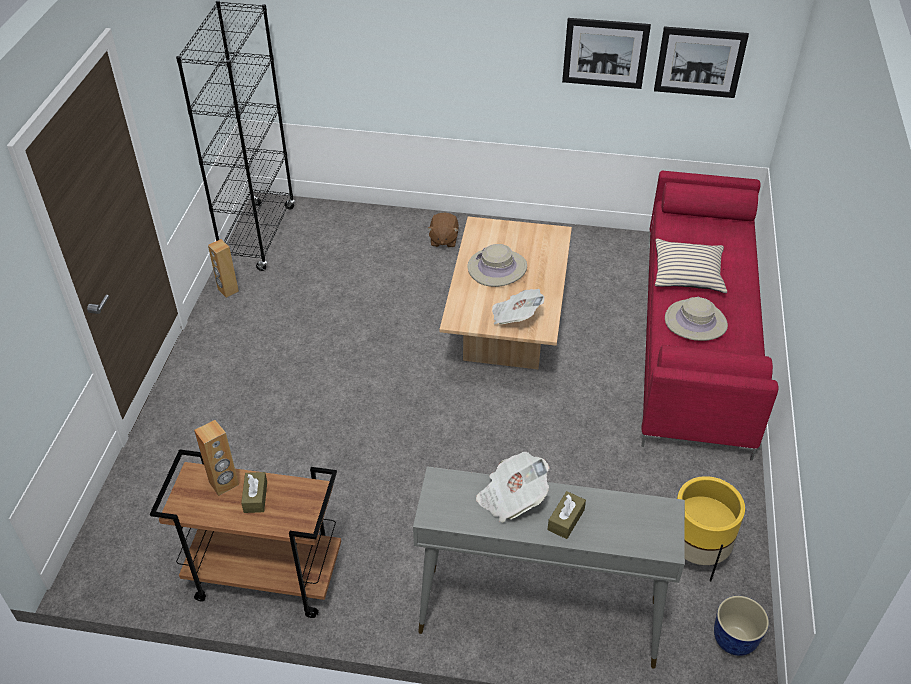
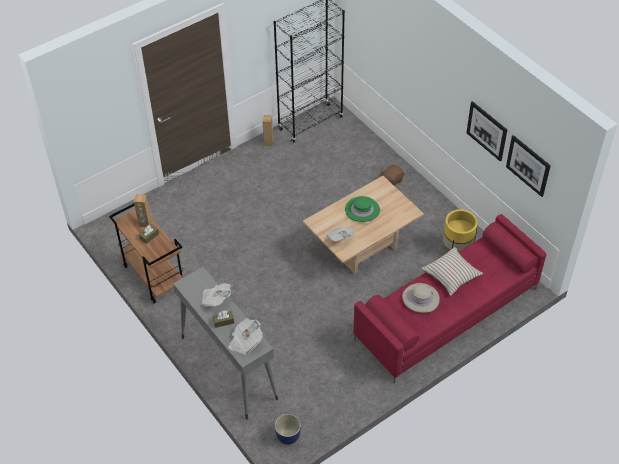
camera: 45 degrees right, 5 degrees up
beige hat [468,244,527,287] -> green hat [345,196,380,222]
yellow planter [677,476,745,582] -> yellow planter moved to [443,209,477,252]
none -> newspaper [228,318,263,355]

